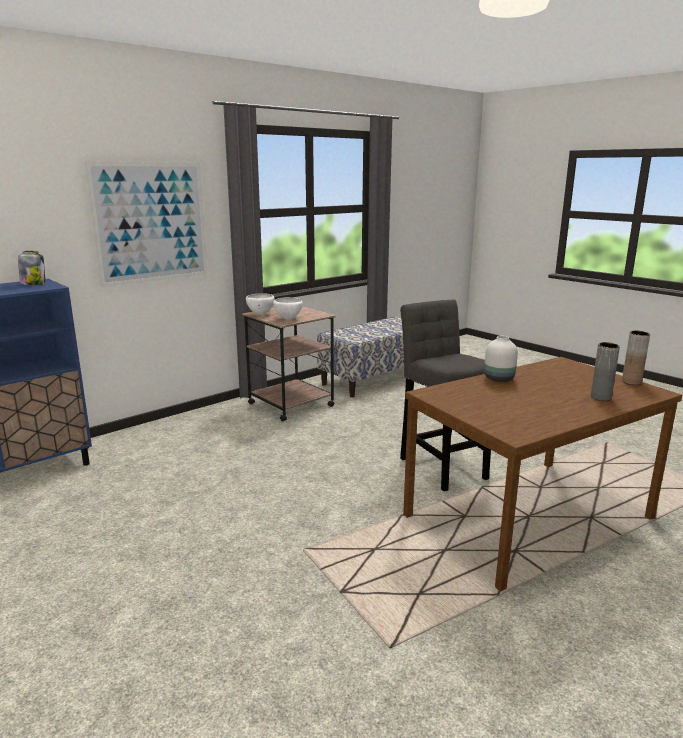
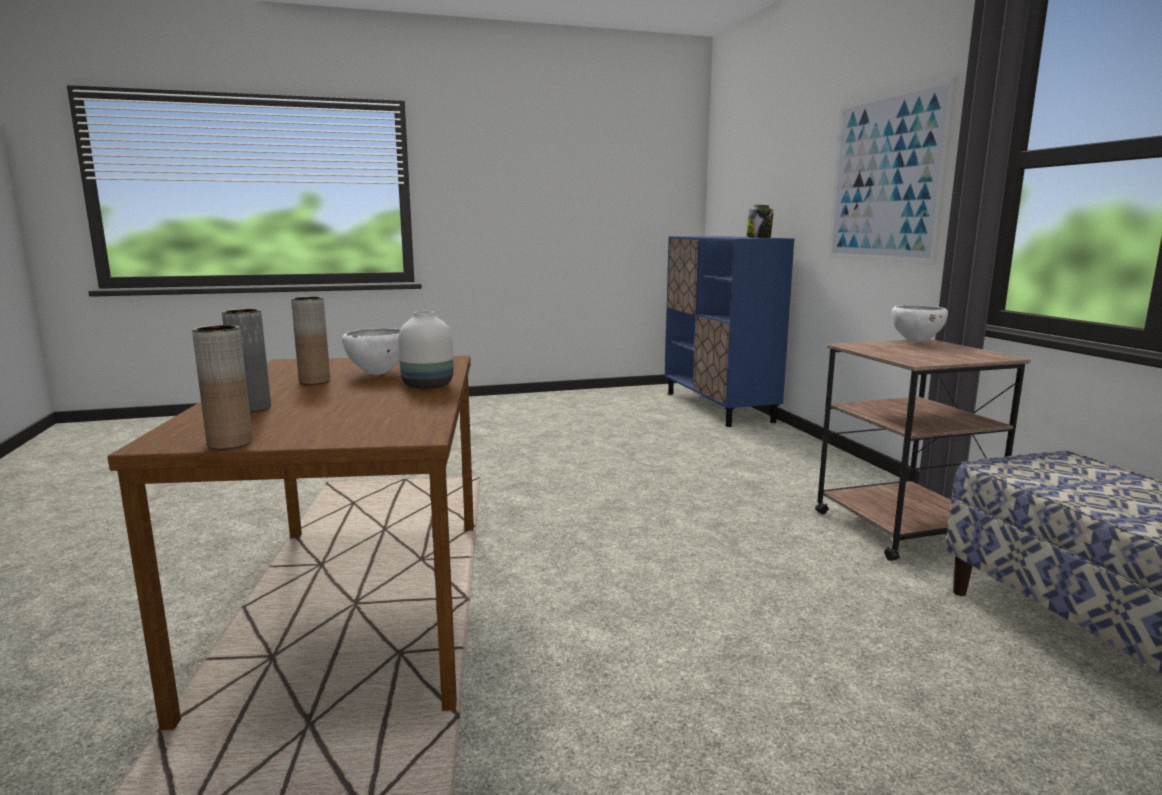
camera: 115 degrees right, 5 degrees down
white bowl [273,297,303,320] -> white bowl moved to [342,328,400,375]
grey stool [400,300,491,491] -> none
none -> brown vase [291,296,330,385]

